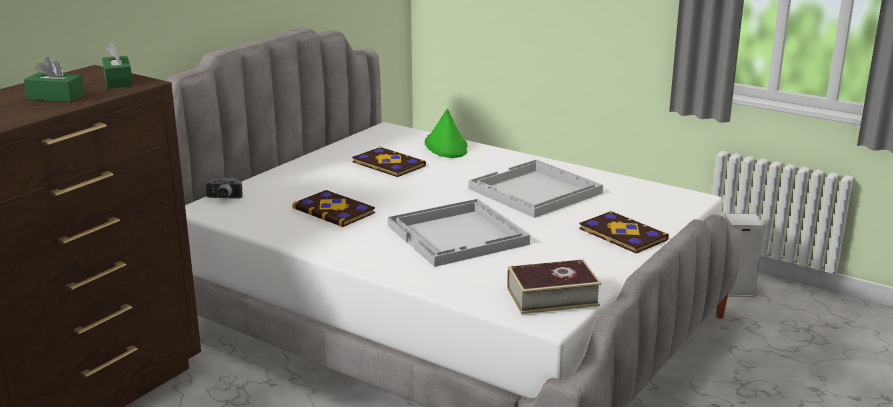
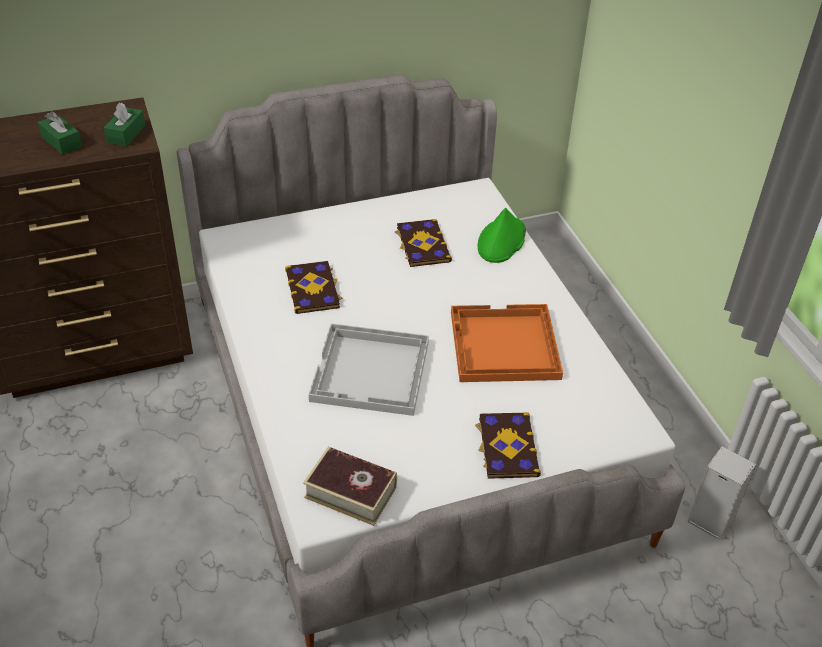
camera: 35 degrees right, 20 degrees up
camera [205,176,243,199] -> none
white tray [469,159,603,218] -> orange tray [451,304,563,382]

